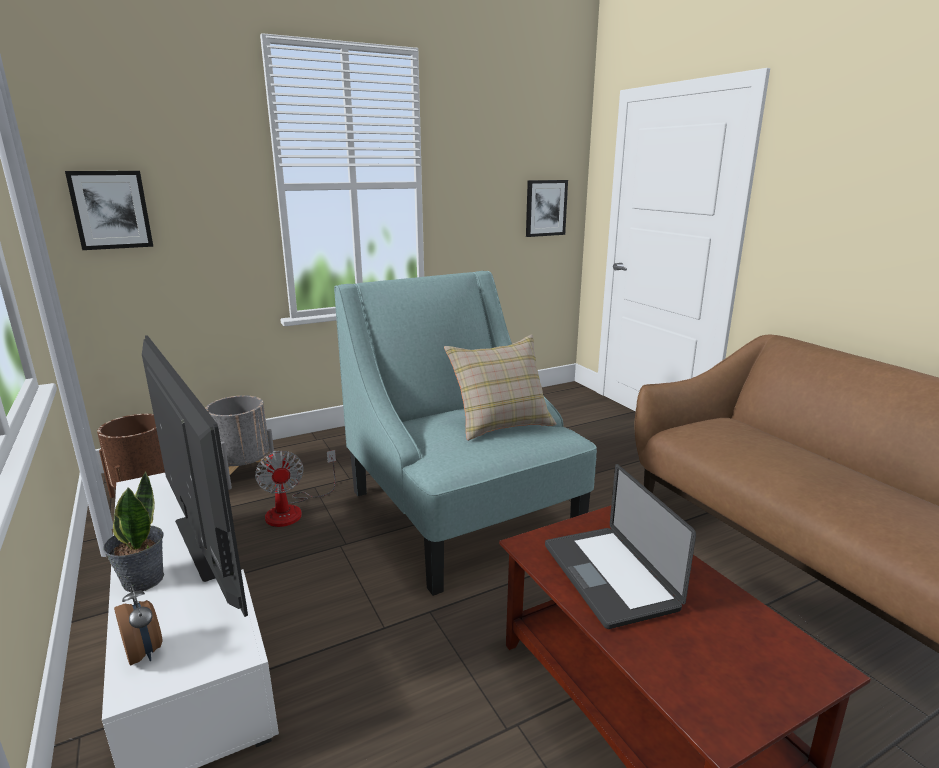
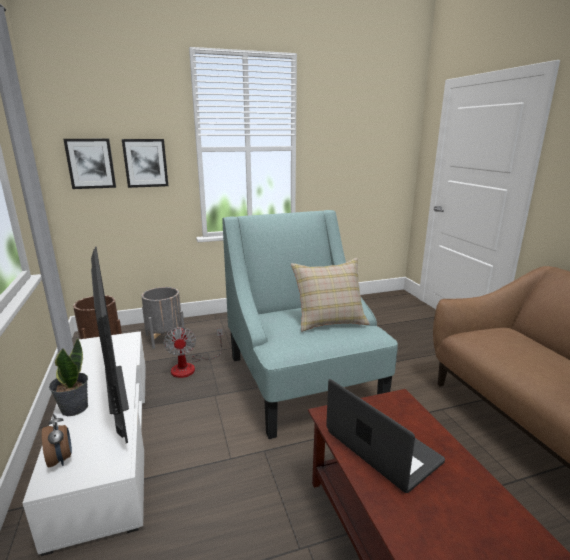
camera: 10 degrees right, 0 degrees up
picture [526,180,568,237] -> picture moved to [122,139,168,188]
laptop [545,464,696,629] -> laptop turned 150 degrees clockwise [326,379,445,493]

